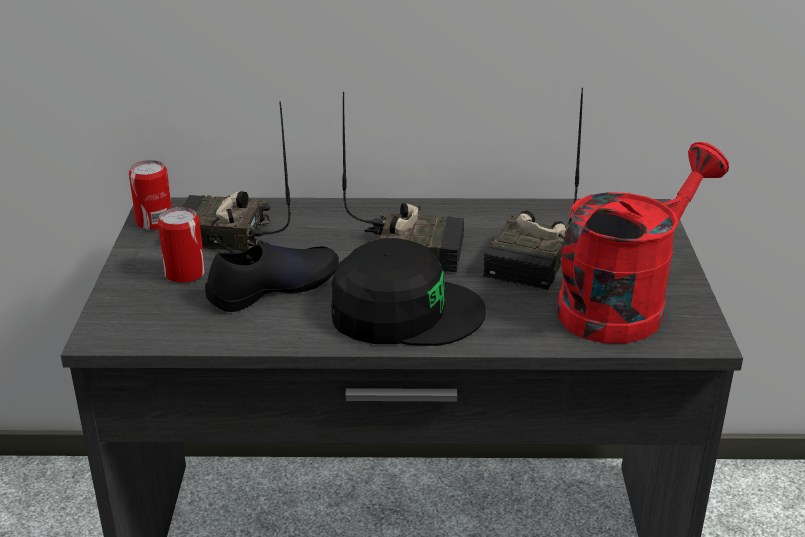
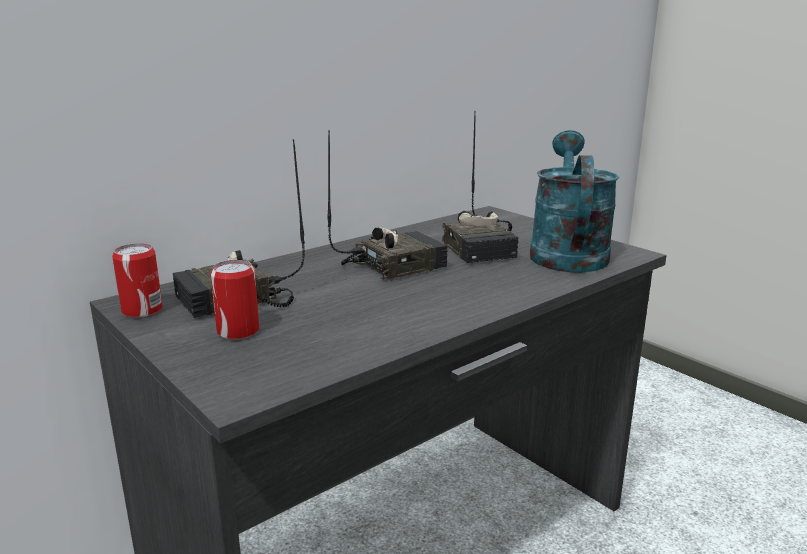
camera: 40 degrees left, 10 degrees down
black shoe [205,244,339,312] -> none
black cap [332,238,486,346] -> none
red watering can [557,142,729,344] -> turquoise watering can [530,130,619,273]

